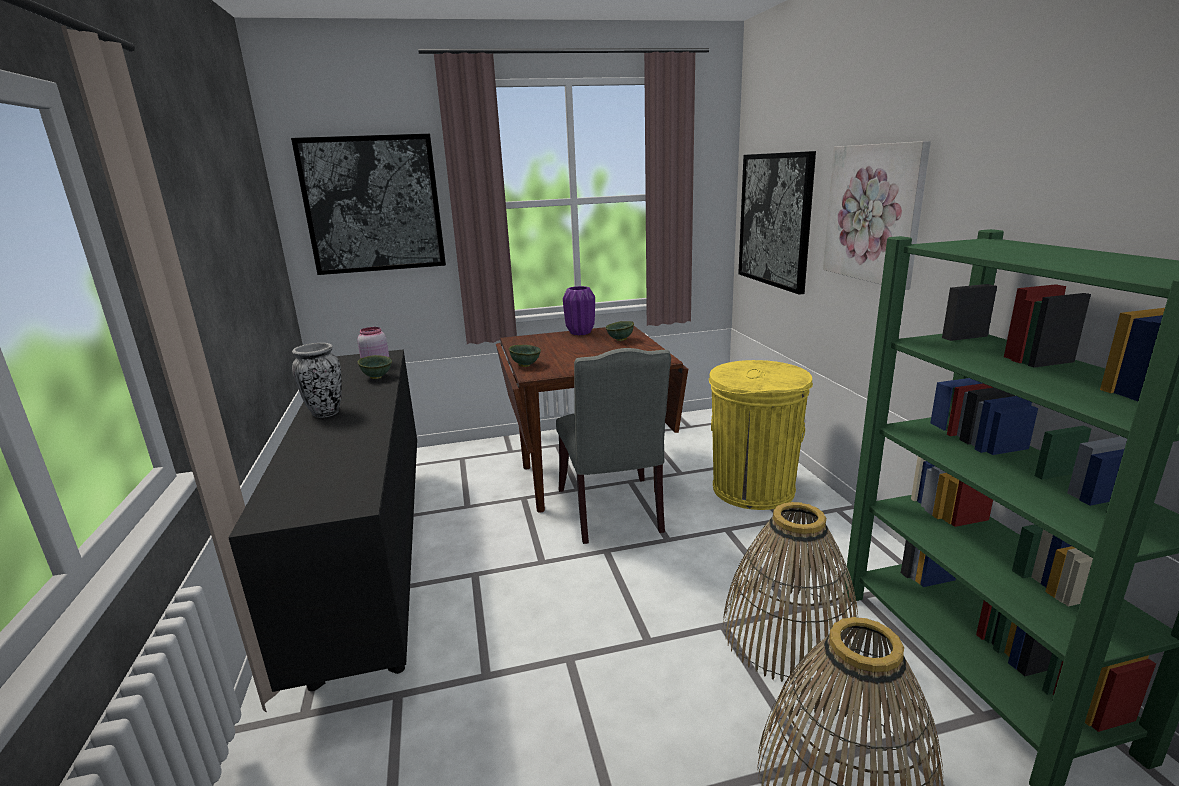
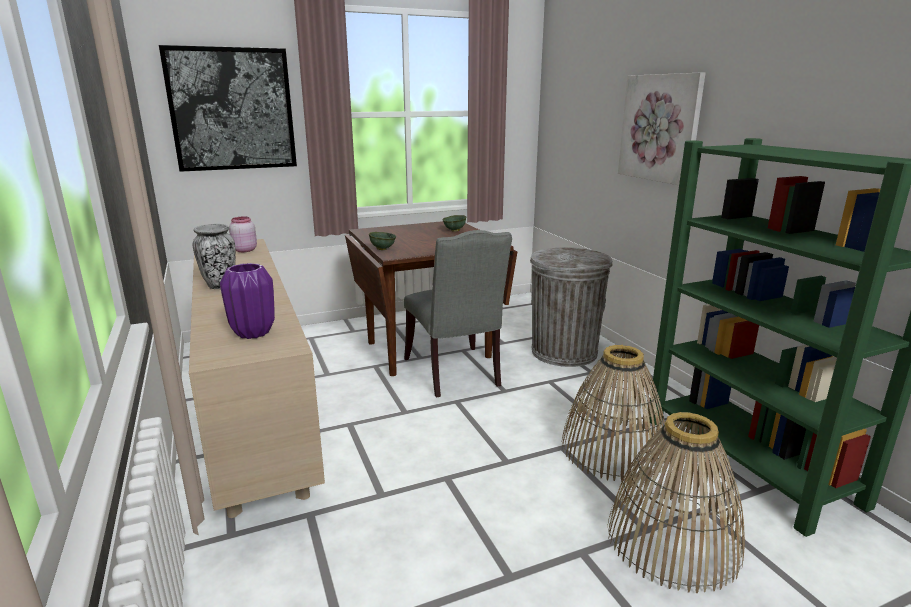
camera: 10 degrees left, 0 degrees up
black cabinet [229,349,417,692] -> beige cabinet [189,239,325,518]
green bowl [358,355,392,379] -> none
purple vase [563,286,595,335] -> purple vase moved to [220,263,275,339]
yellow trash can [709,360,813,510] -> grey trash can [530,247,613,367]
picture [738,151,816,295] -> none

